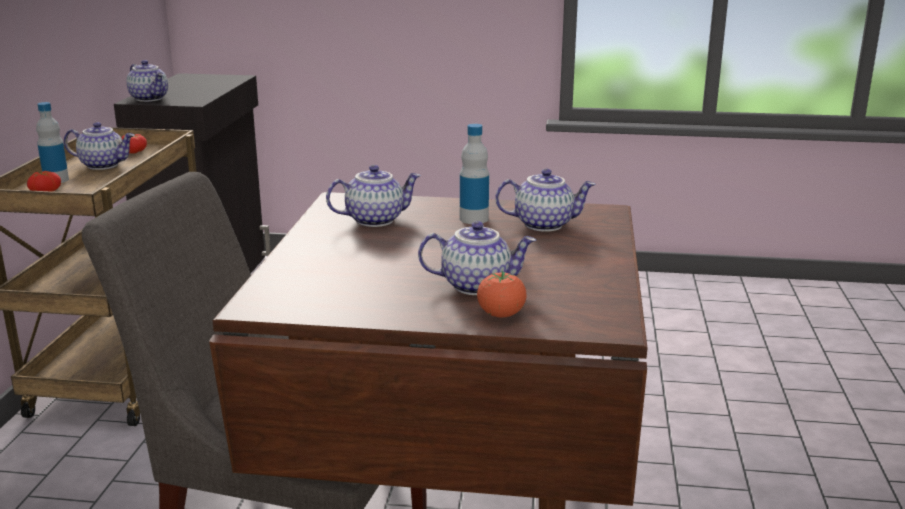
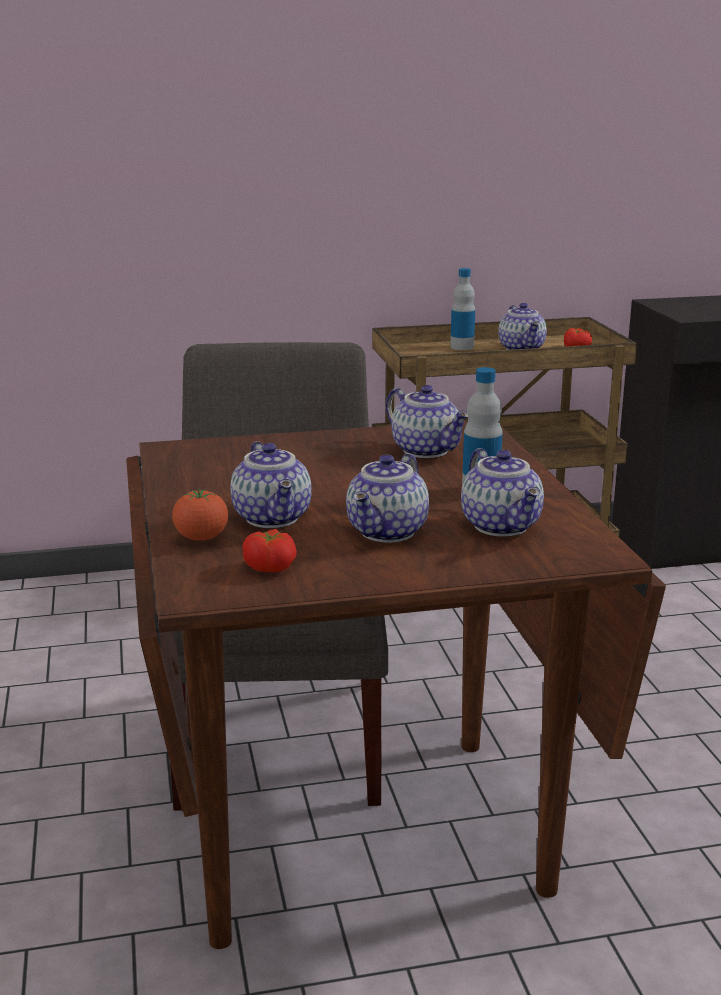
camera: 70 degrees right, 0 degrees up
tomato [27,171,61,192] -> tomato moved to [242,529,297,572]
teapot [127,60,168,102] -> teapot moved to [346,453,429,543]

